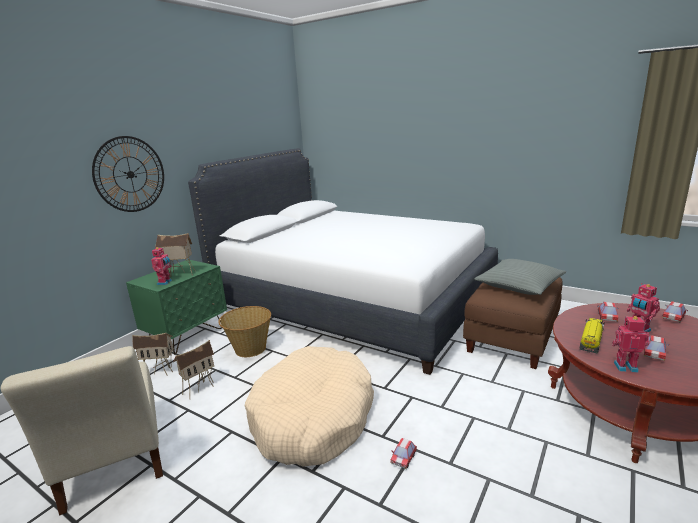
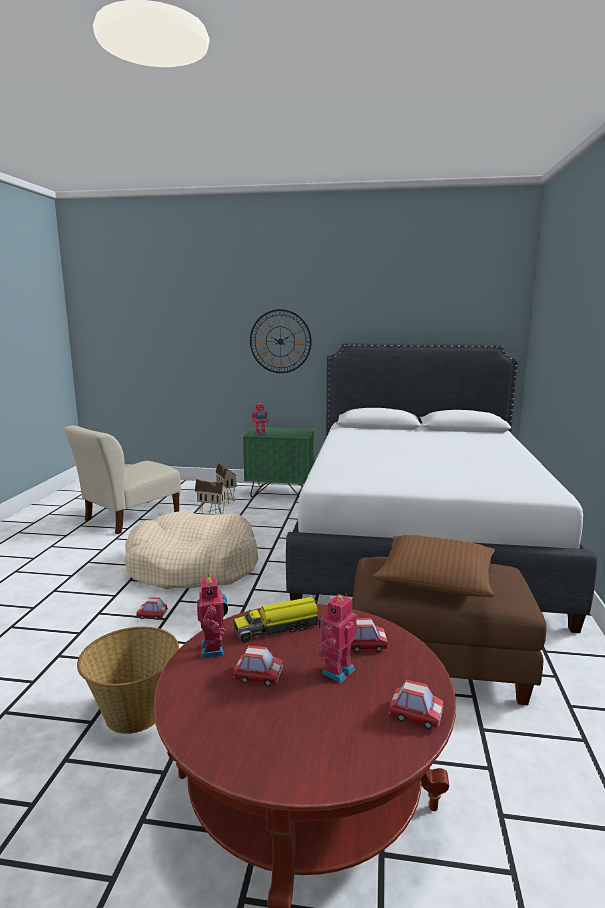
camera: 65 degrees right, 5 degrees down
toy house [155,233,195,277] -> none
basket [218,306,271,357] -> basket moved to [77,627,179,734]
grey pillow [474,259,566,295] -> brown pillow [373,535,495,597]
toy truck [579,318,604,354] -> toy truck turned 150 degrees clockwise [234,597,321,642]

